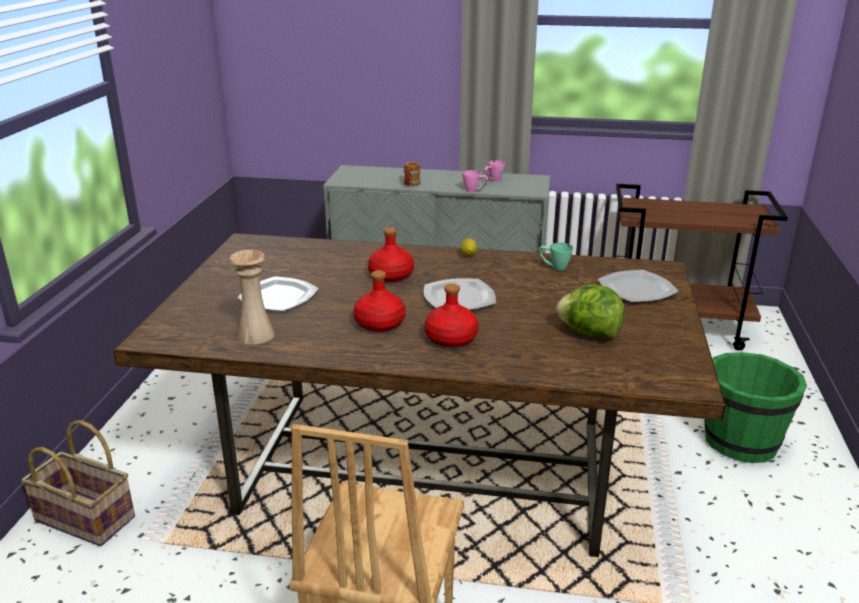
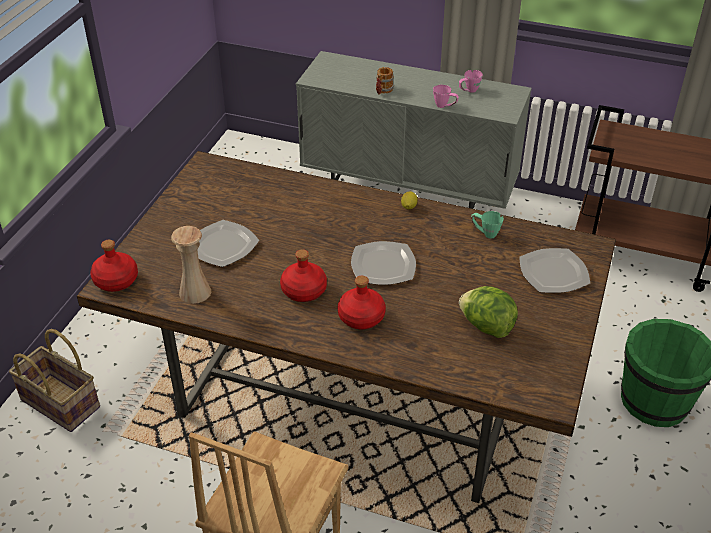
camera: 10 degrees right, 15 degrees up
red bottle [368,227,414,282] -> red bottle moved to [90,240,138,292]

